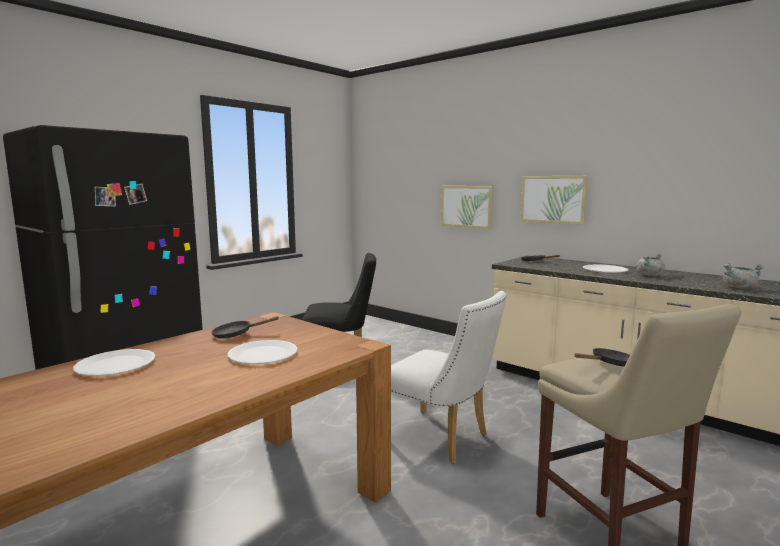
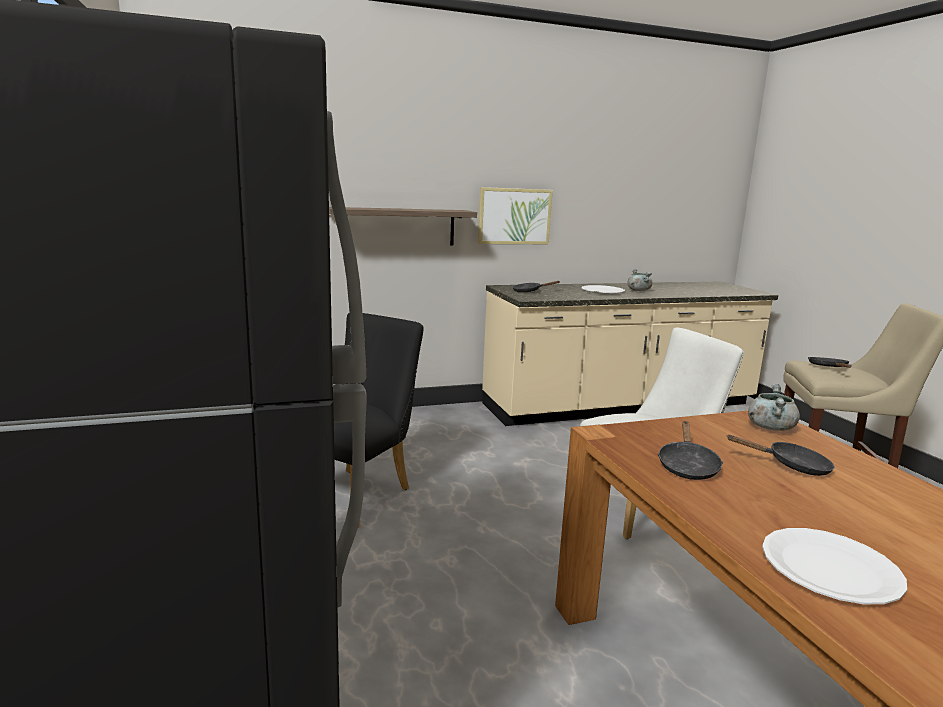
camera: 60 degrees left, 5 degrees up
white plate [227,340,298,364] -> black frying pan [726,435,835,476]
picture [441,186,493,229] -> shelf [329,207,477,246]
grey cooking pot [723,264,764,289] -> grey cooking pot moved to [748,384,800,431]

